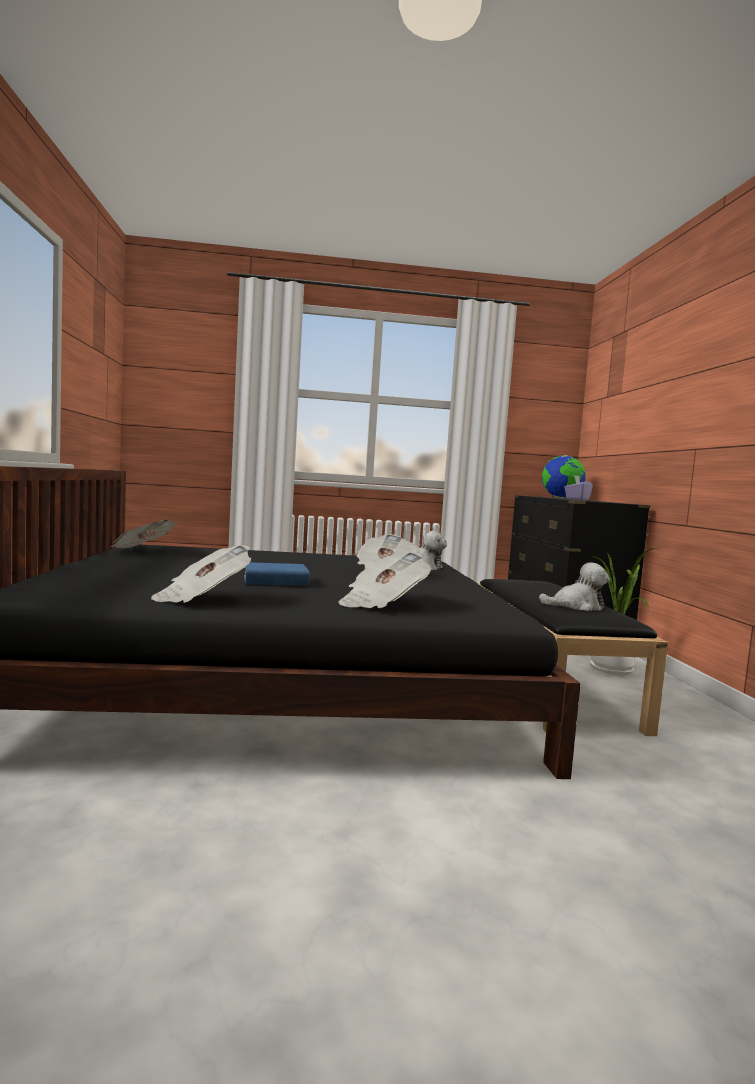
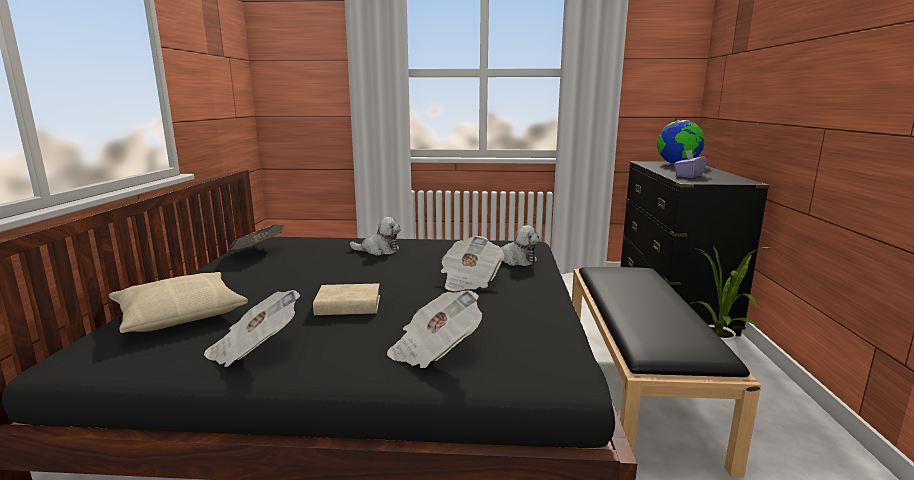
camera: 10 degrees right, 10 degrees up
blue book [244,562,310,586] -> beige book [313,283,380,315]
plush toy [539,562,610,611] -> plush toy moved to [350,217,401,256]
none -> beige pillow [109,272,248,333]

